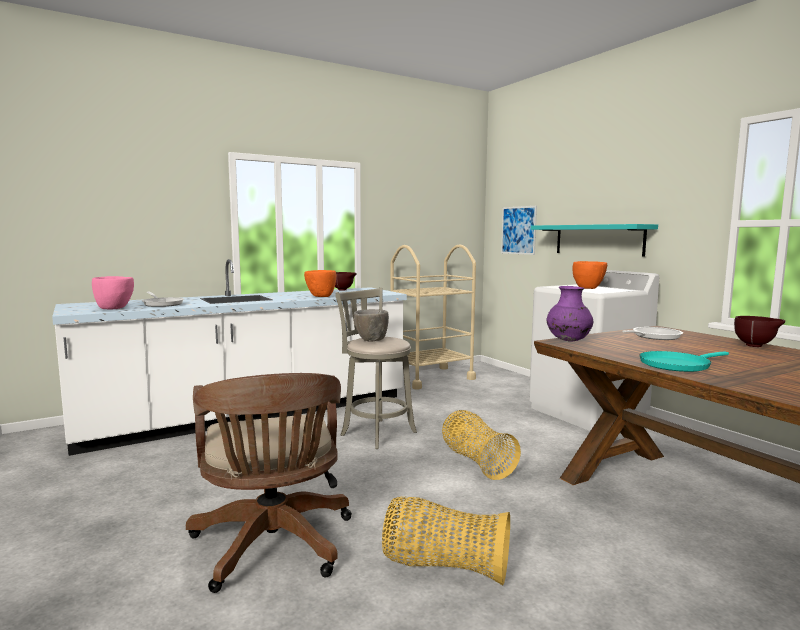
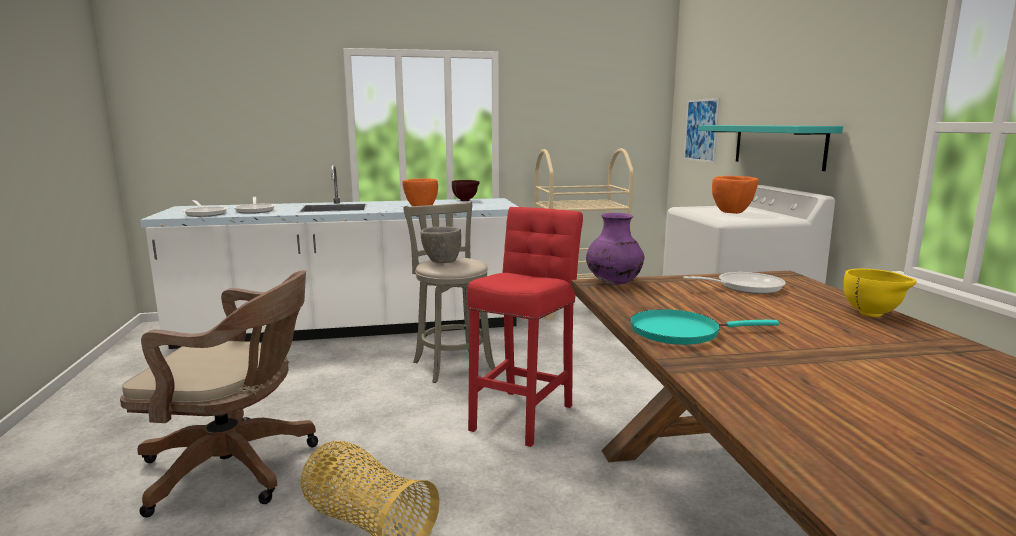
camera: 20 degrees right, 5 degrees up
pink bowl [92,276,134,310] -> frying pan [183,200,228,217]
brown office chair [186,373,352,593] -> brown office chair turned 90 degrees counterclockwise [120,270,318,518]
basket [442,410,521,480] -> red stool [467,207,583,447]
brown bowl [734,316,785,347] -> yellow bowl [844,269,916,317]

